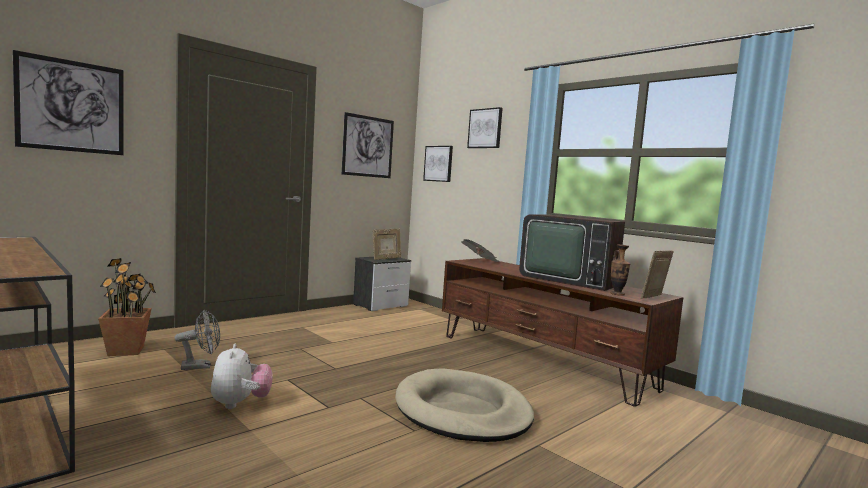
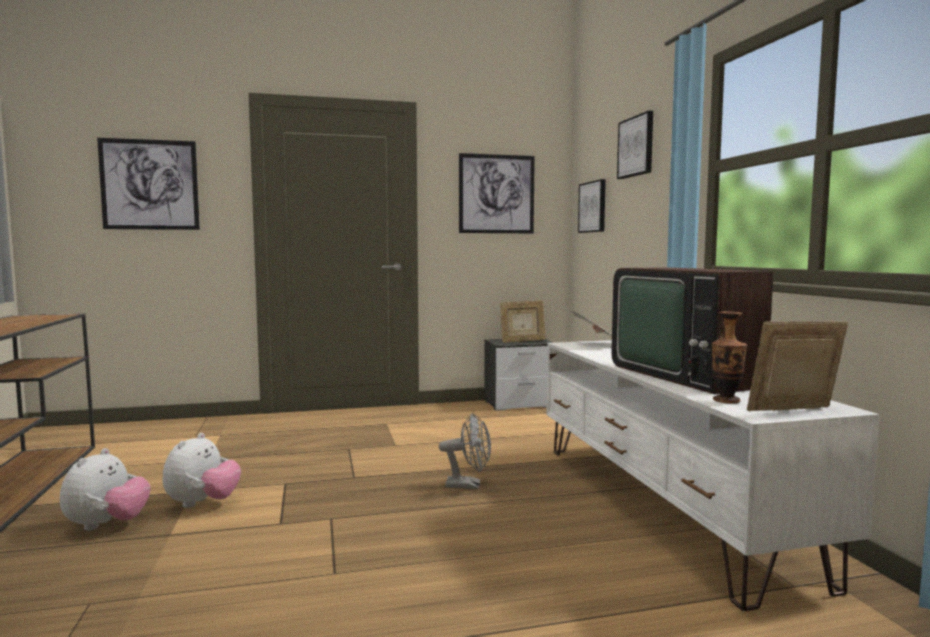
camera: 30 degrees right, 0 degrees up
potted plant [98,258,156,356] -> none
grey fan [175,310,220,370] -> grey fan moved to [439,413,491,489]
beige dog bed [395,368,534,442] -> none
brown tv stand [442,258,683,407] -> white tv stand [546,340,880,611]
none -> plush toy [60,448,151,531]

